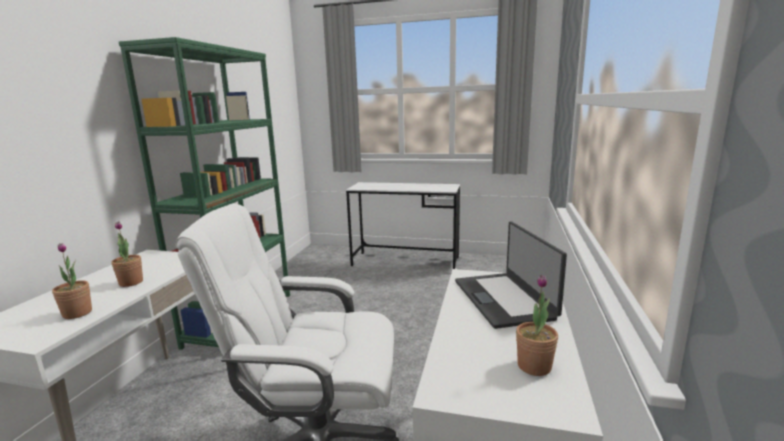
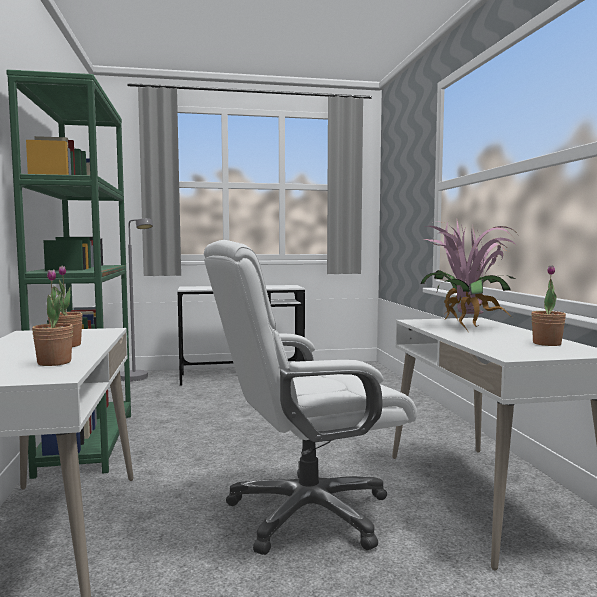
camera: 25 degrees left, 10 degrees down
laptop [455,221,567,329] -> potted plant [421,220,516,331]
none -> grey floor lamp [120,218,153,382]

